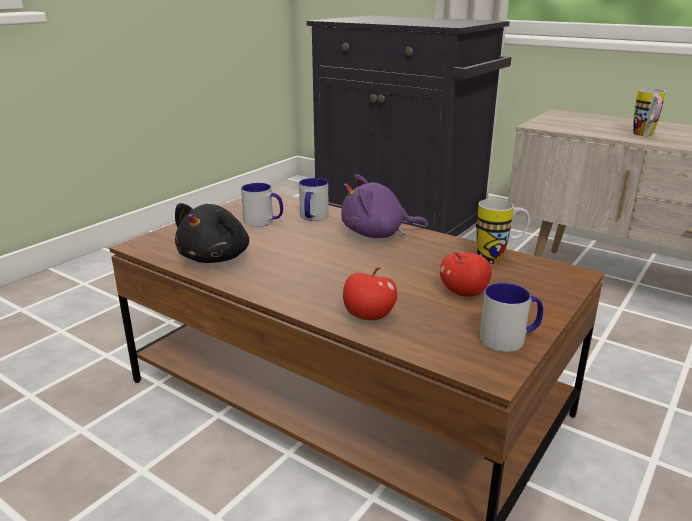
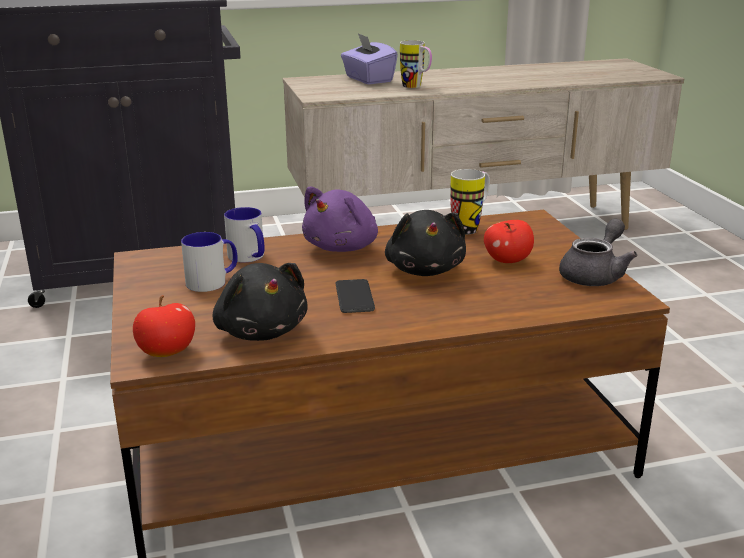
camera: 50 degrees left, 0 degrees up
apple [343,267,397,321] -> apple moved to [133,295,195,357]
mug [480,283,543,352] -> grey teapot [559,219,638,286]
none -> phone [335,279,375,313]
none -> purple tissue box [341,33,398,84]
none -> black plush toy [385,210,466,276]

